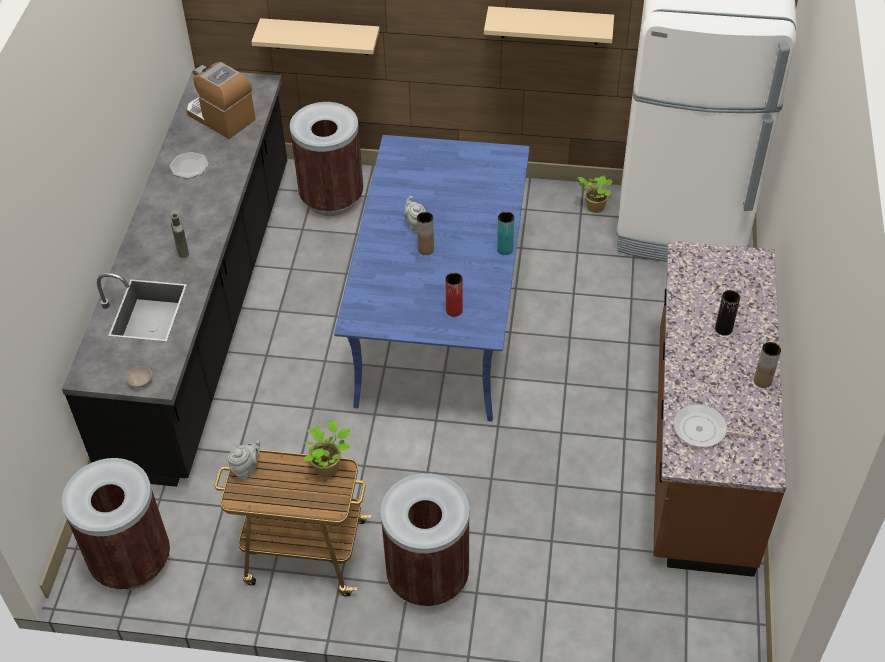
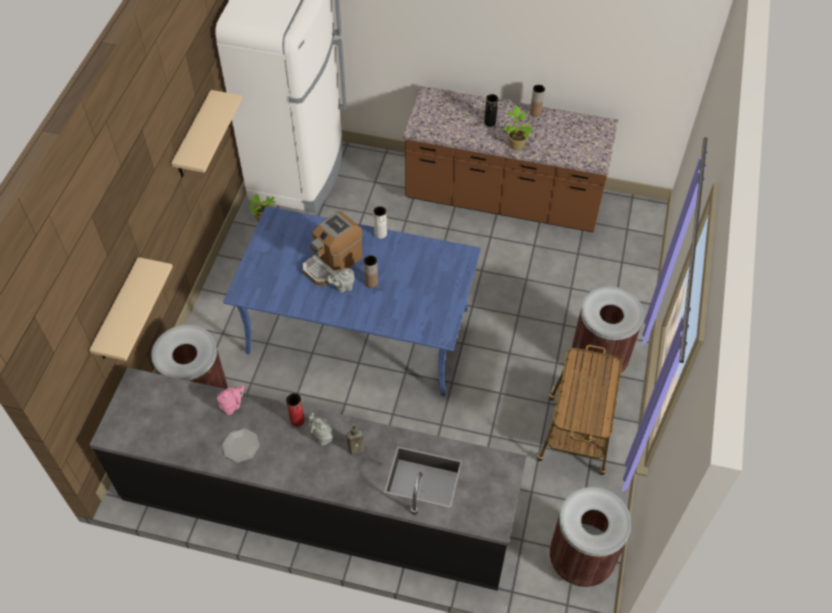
camera: 85 degrees left, 5 degrees up
beige bowl [126,366,152,388] -> none
coffee machine [187,62,256,139] -> coffee machine moved to [303,211,363,286]
grey teapot [228,441,260,480] -> grey teapot moved to [309,413,333,446]
potted plant [304,420,350,478] -> potted plant moved to [503,106,533,150]
red vase [445,273,463,317] -> red vase moved to [286,393,305,427]
turquoise vase [497,212,514,255] -> white vase [373,206,387,239]
frying pan [673,404,758,447] -> none
none -> pink teapot [217,385,244,415]

